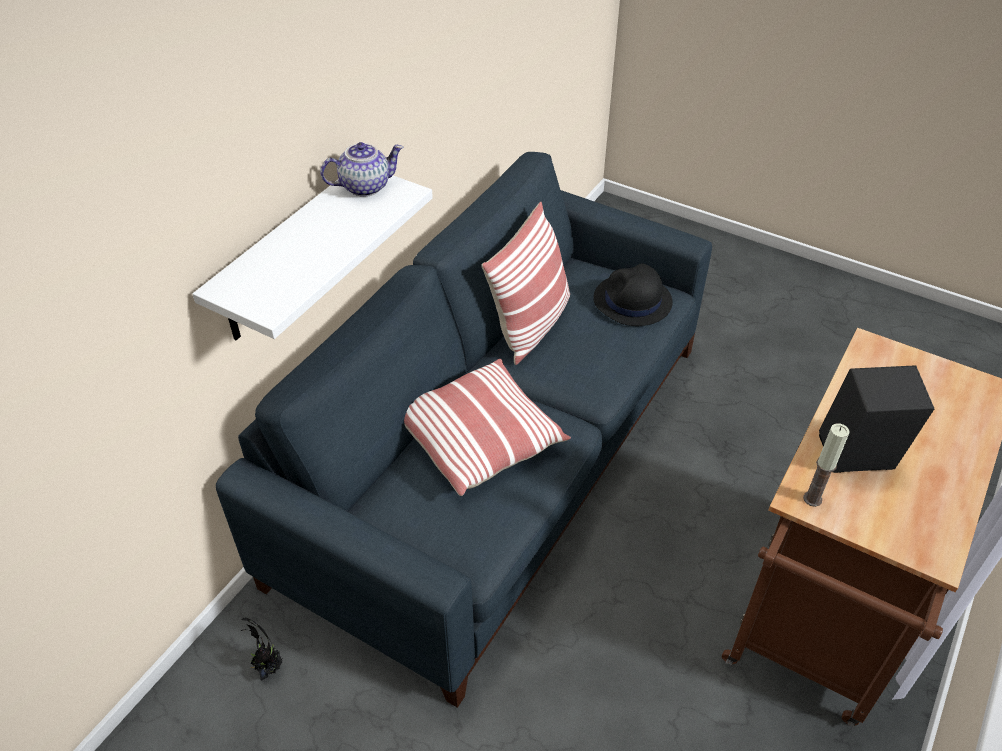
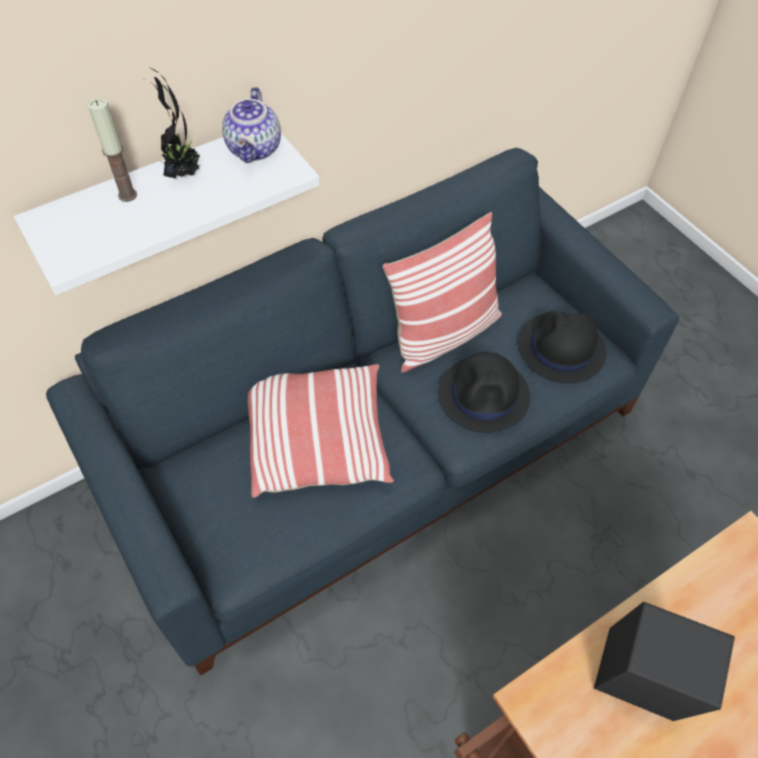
camera: 25 degrees right, 10 degrees up
potted plant [240,618,283,681] -> potted plant moved to [142,67,201,179]
teapot [320,142,404,197] -> teapot turned 90 degrees clockwise [222,87,281,163]
candle [803,423,849,507] -> candle moved to [88,98,137,202]
none -> black hat [438,352,530,433]

